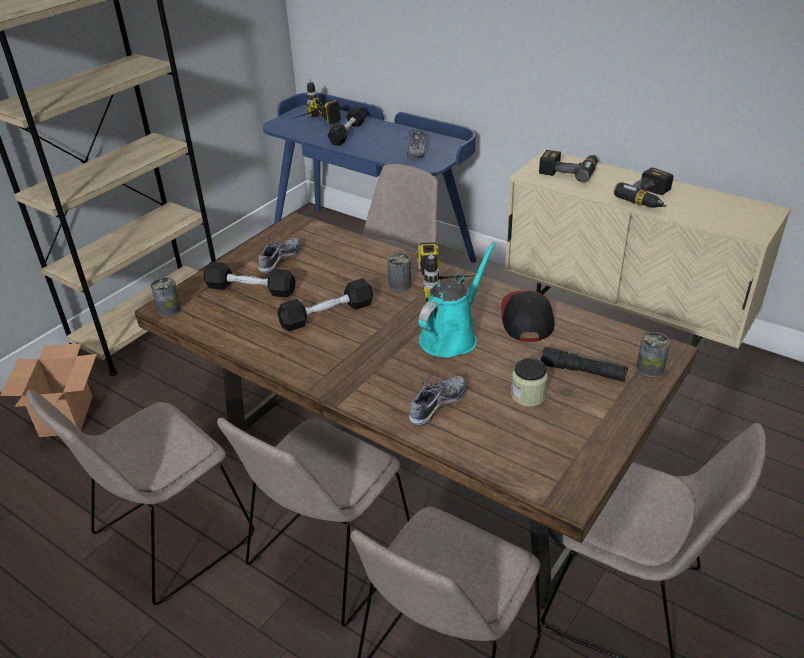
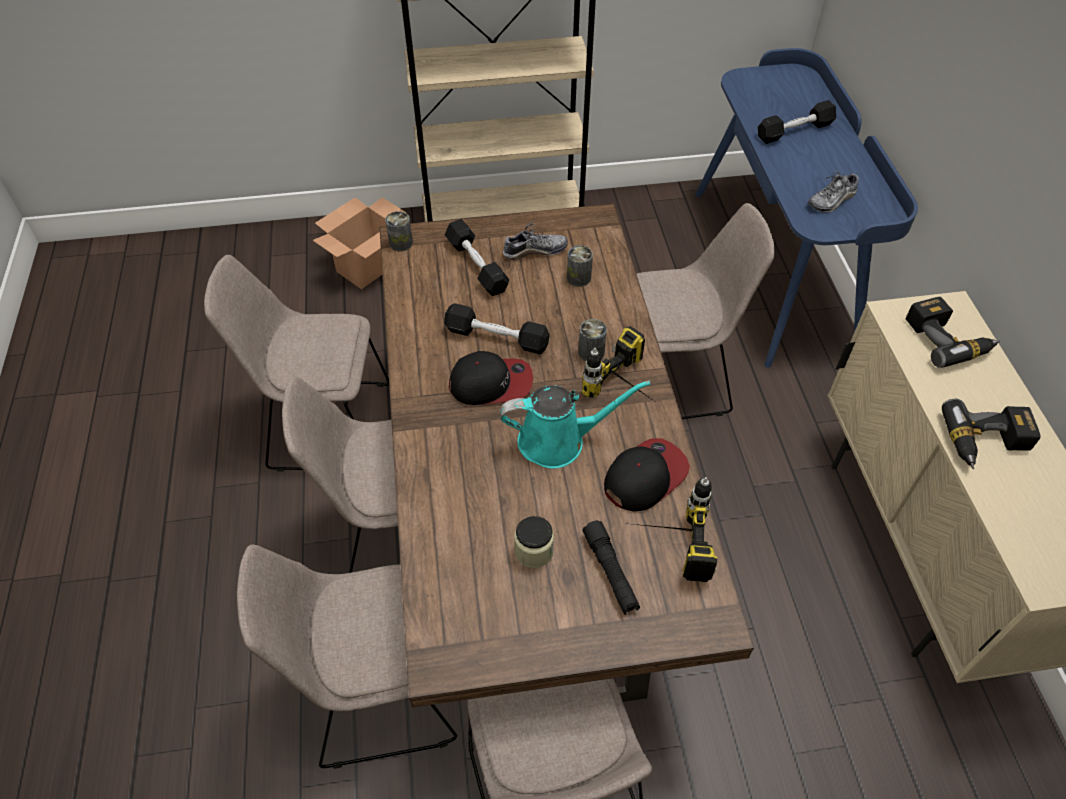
camera: 45 degrees right, 15 degrees up
power drill [292,79,341,125] -> power drill moved to [624,477,717,582]
shoe [409,374,467,426] -> none
can [636,332,670,377] -> can moved to [567,245,593,287]
none -> cap [449,351,533,405]

